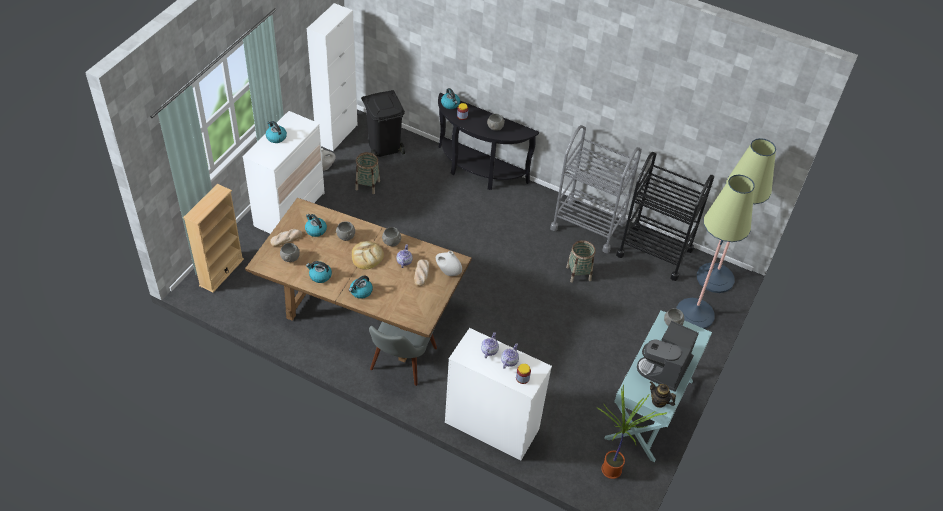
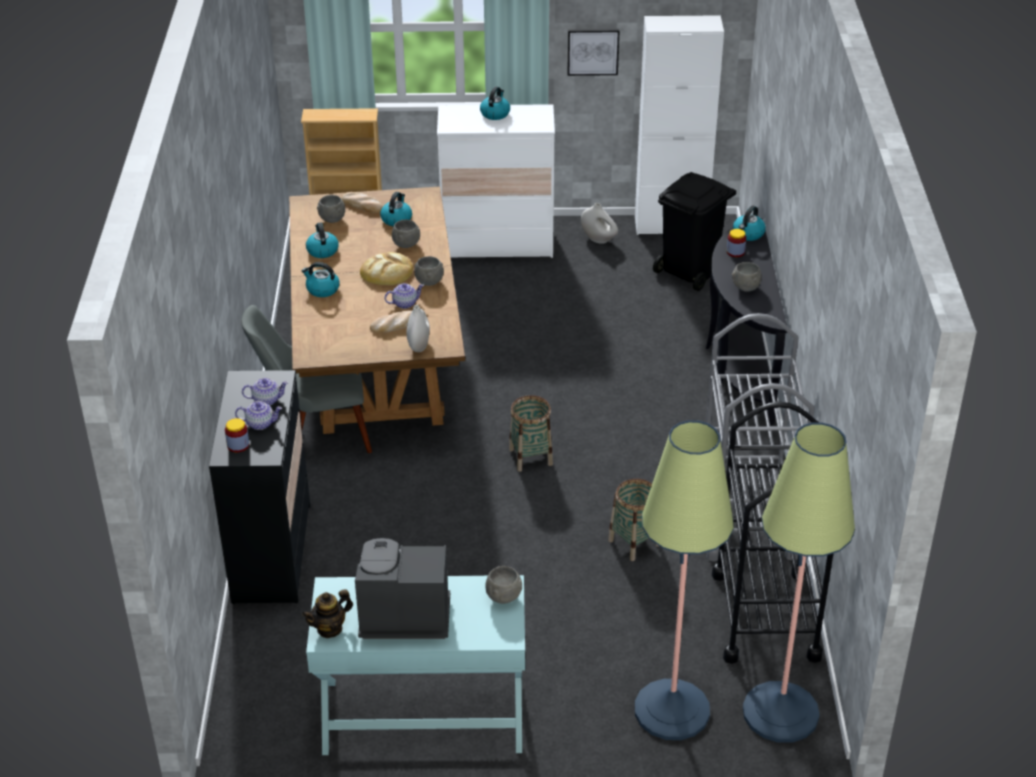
camera: 65 degrees right, 10 degrees down
basket [355,152,380,194] -> basket moved to [509,395,553,472]
white dresser [445,328,552,460] -> black dresser [209,370,310,604]
potted plant [596,385,668,479] -> none
teapot [650,381,676,408] -> teapot turned 135 degrees counterclockwise [302,589,353,638]
none -> picture [568,29,619,76]

